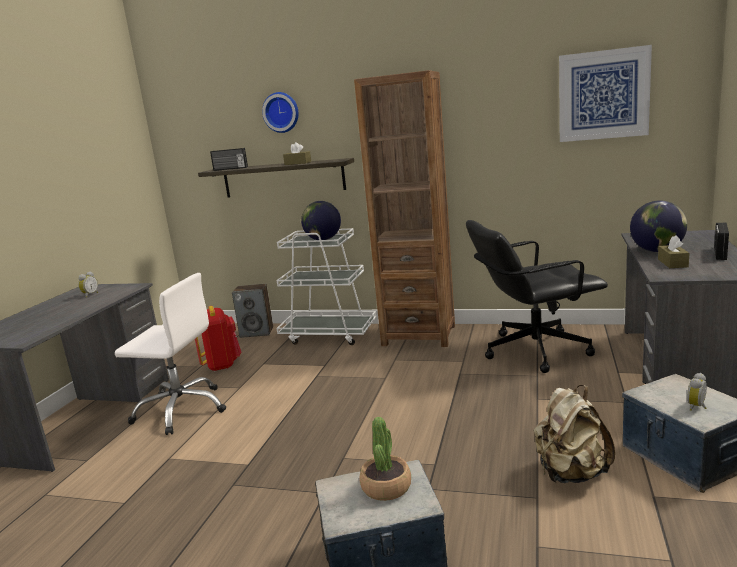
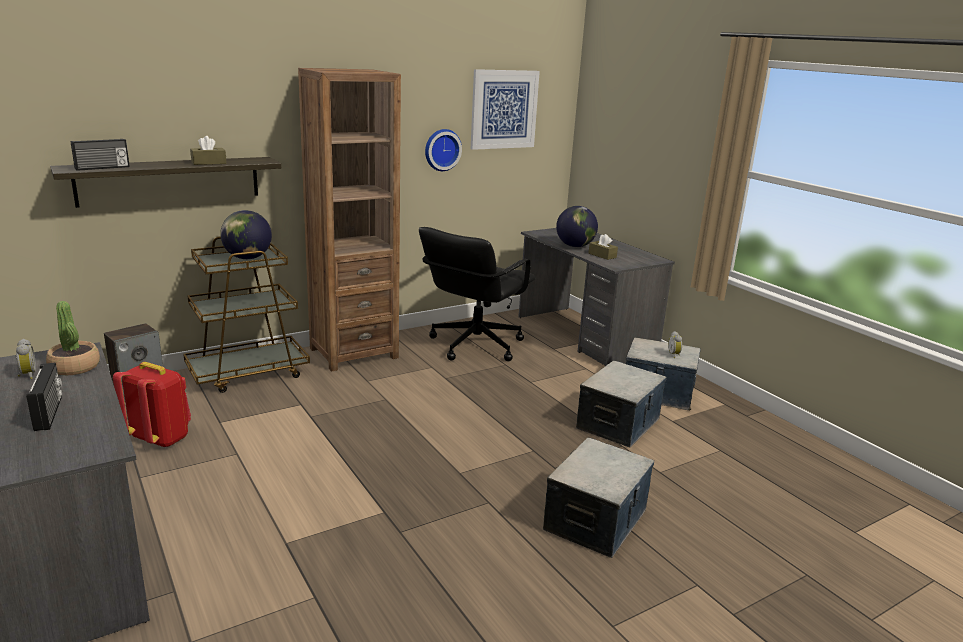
camera: 50 degrees left, 5 degrees up
white office chair [115,273,226,435] -> none
wall clock [262,92,299,133] -> wall clock moved to [425,129,462,171]
white cart [277,228,376,345] -> brown cart [183,236,310,393]
potted plant [359,417,411,501] -> potted plant moved to [46,301,100,375]
beige backpack [534,385,615,483] -> storage box [576,361,666,447]
radio [714,223,729,260] -> radio moved to [26,362,62,431]

